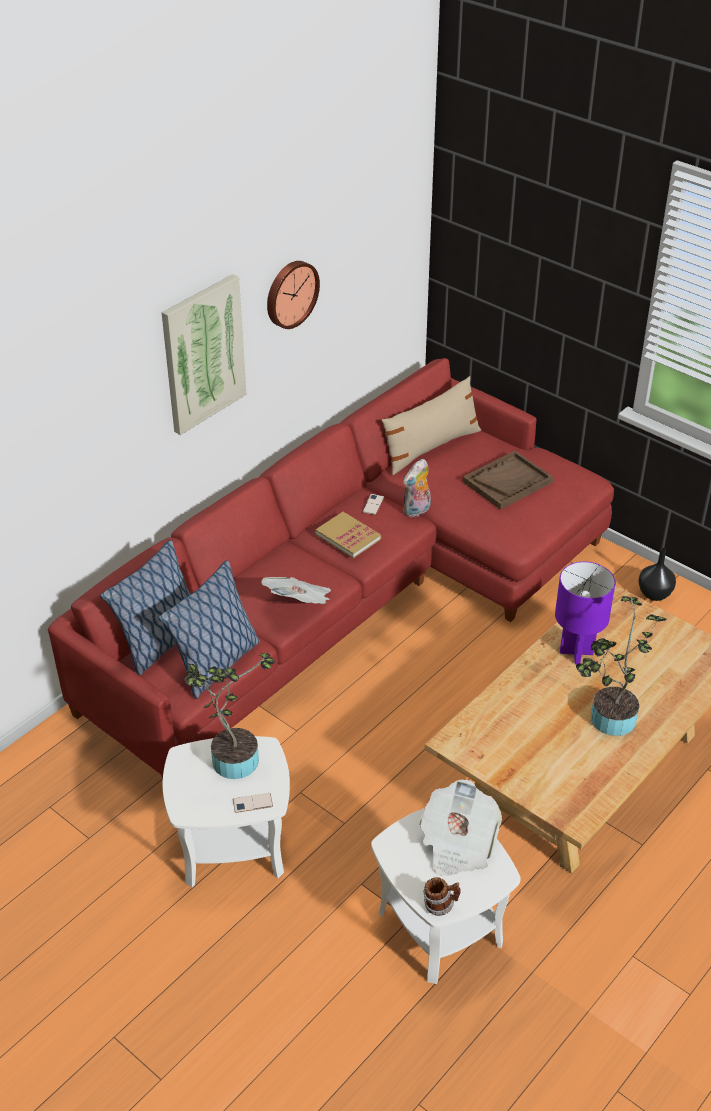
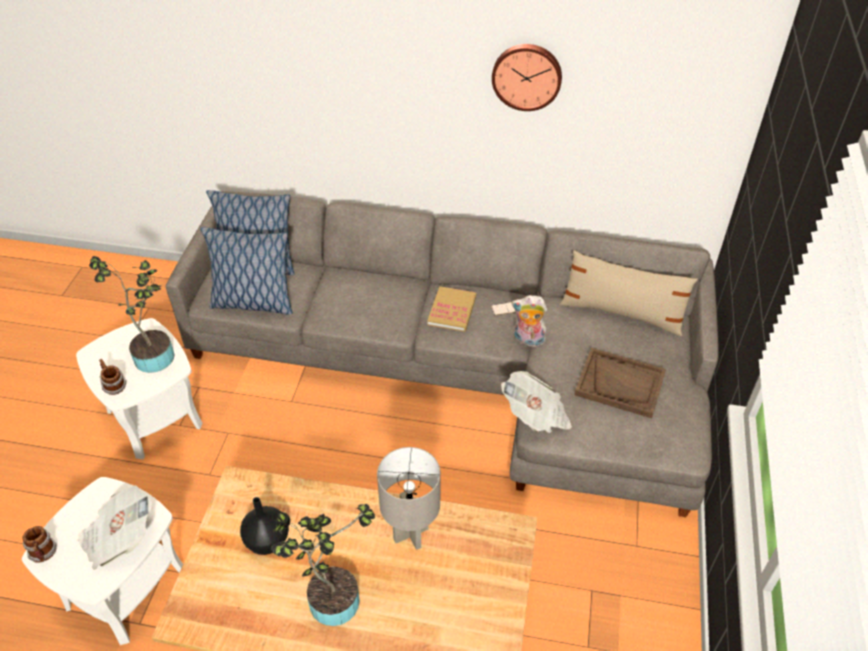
camera: 60 degrees right, 5 degrees up
red sofa [48,358,614,779] -> grey sofa [165,191,719,517]
picture [162,274,246,435] -> none
phone [233,793,273,813] -> mug [99,359,126,395]
newspaper [261,577,331,604] -> newspaper moved to [501,371,572,433]
purple table lamp [555,562,615,664] -> grey table lamp [377,447,441,550]
black vase [638,548,676,601] -> black vase moved to [240,497,289,555]

